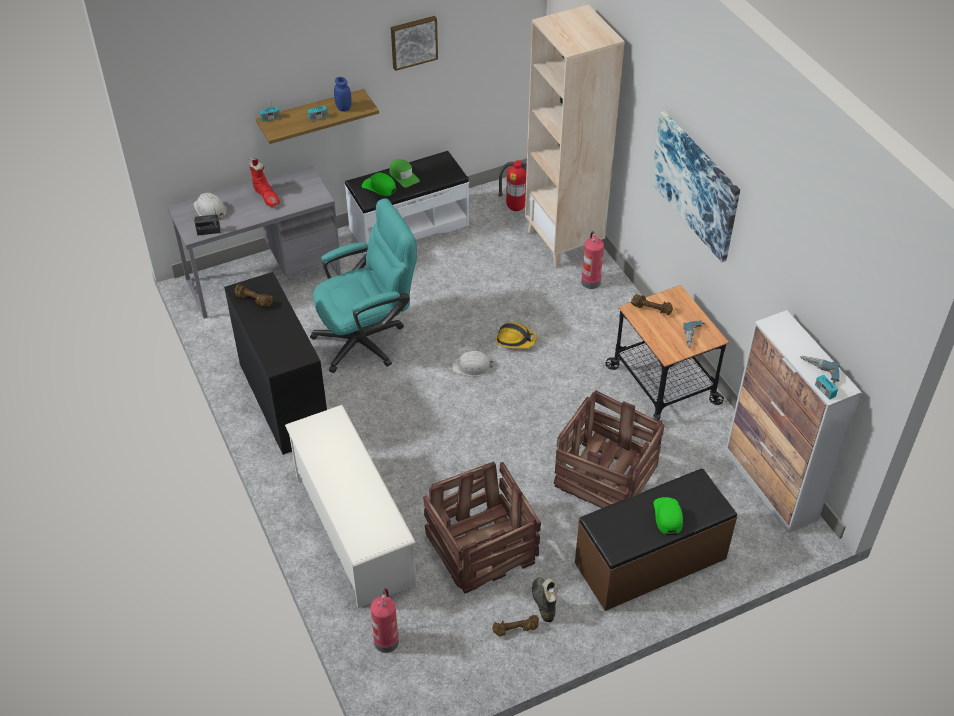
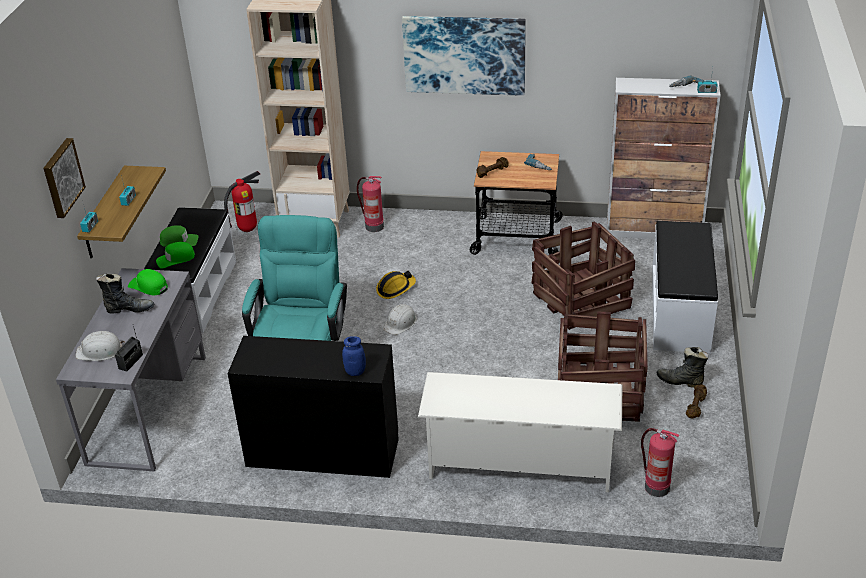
camera: 55 degrees left, 10 degrees down
brown dumbbell [235,284,273,307] -> none
red boot [249,157,280,207] -> black boot [96,274,154,314]
blue jar [334,77,352,112] -> blue jar moved to [342,336,366,376]
picture [391,16,438,71] -> picture moved to [43,138,86,218]
brown bench [575,468,737,611] -> white bench [652,221,718,353]
green cap [654,497,683,535] -> green cap moved to [128,269,168,295]

